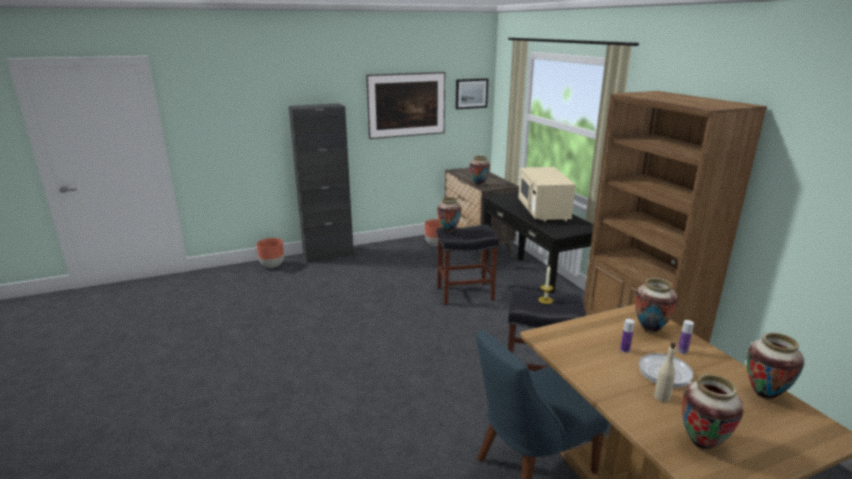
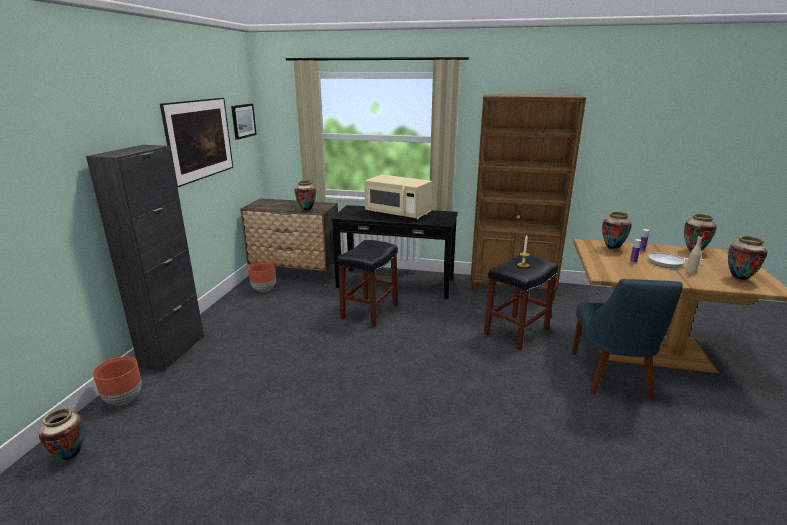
camera: 55 degrees left, 0 degrees up
vase [437,197,462,233] -> vase moved to [39,408,84,460]

